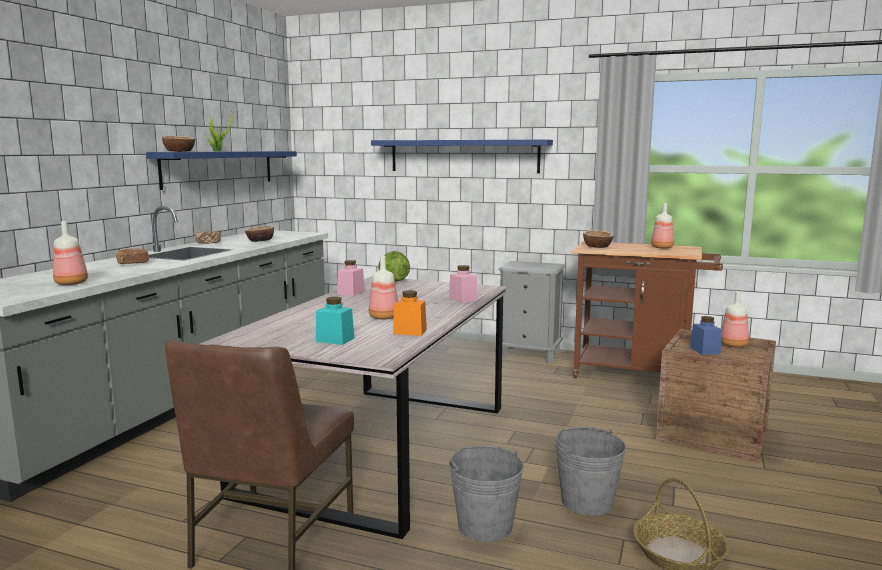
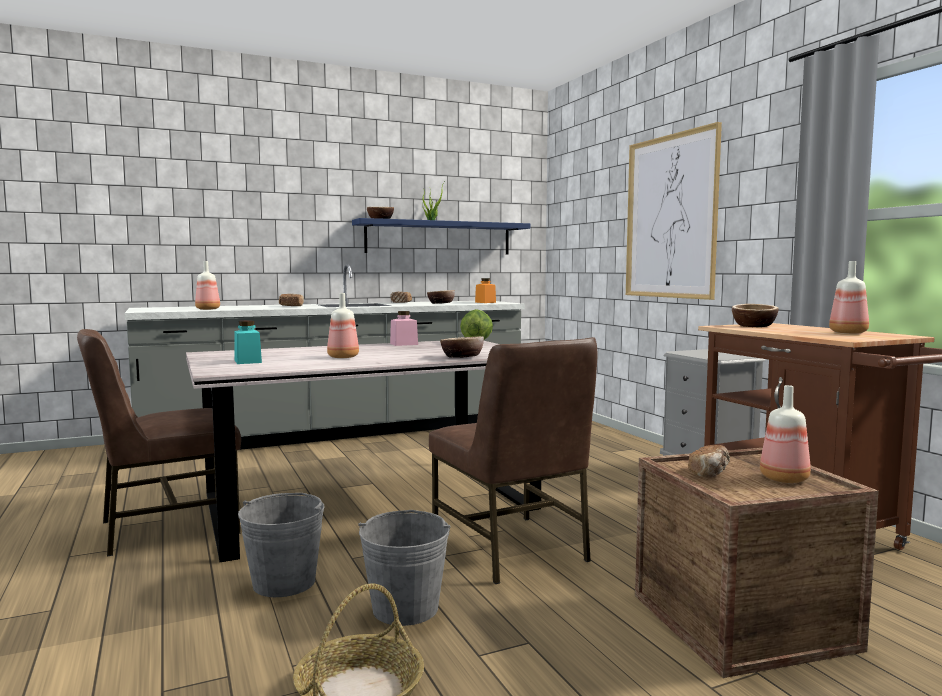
camera: 45 degrees right, 5 degrees down
blue shelf [371,140,553,173] -> picture [626,122,722,300]
orange jar [393,290,427,336] -> orange jar moved to [475,278,496,303]
pink jar [449,265,478,303] -> bowl [440,336,484,358]
blue jar [690,316,721,355] -> bread [688,445,730,478]
none -> brown chair [429,337,597,584]

